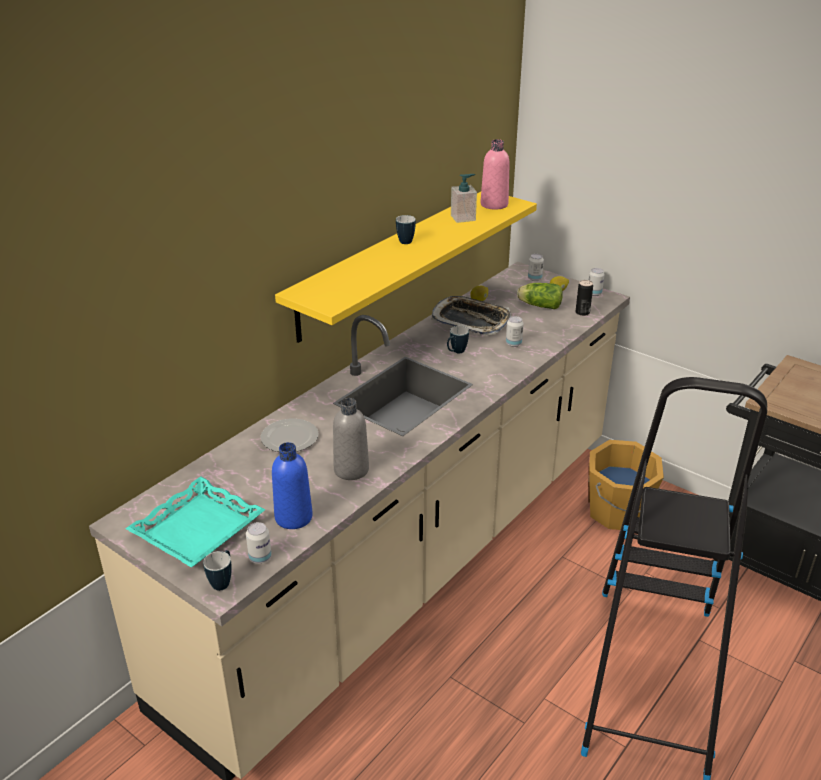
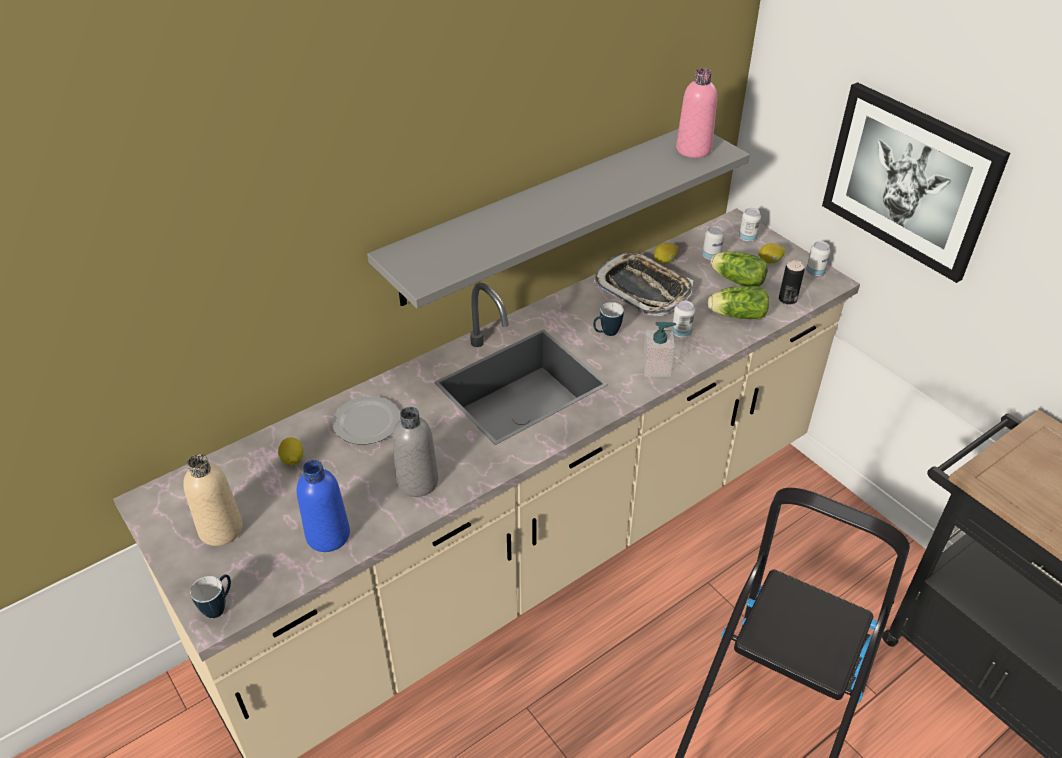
camera: 15 degrees right, 10 degrees up
turquoise tray [125,476,265,567] -> beige bottle [183,454,243,546]
can [246,522,272,564] -> can moved to [702,226,724,261]
yellow shelf [275,192,537,343] -> grey shelf [367,129,750,308]
mug [396,215,416,244] -> none
soap dispenser [451,174,477,223] -> soap dispenser moved to [643,322,676,377]
orange bucket [588,440,664,530] -> none
none -> lemon [278,437,303,465]
none -> lettuce [708,286,769,319]
none -> picture [822,82,1010,283]

